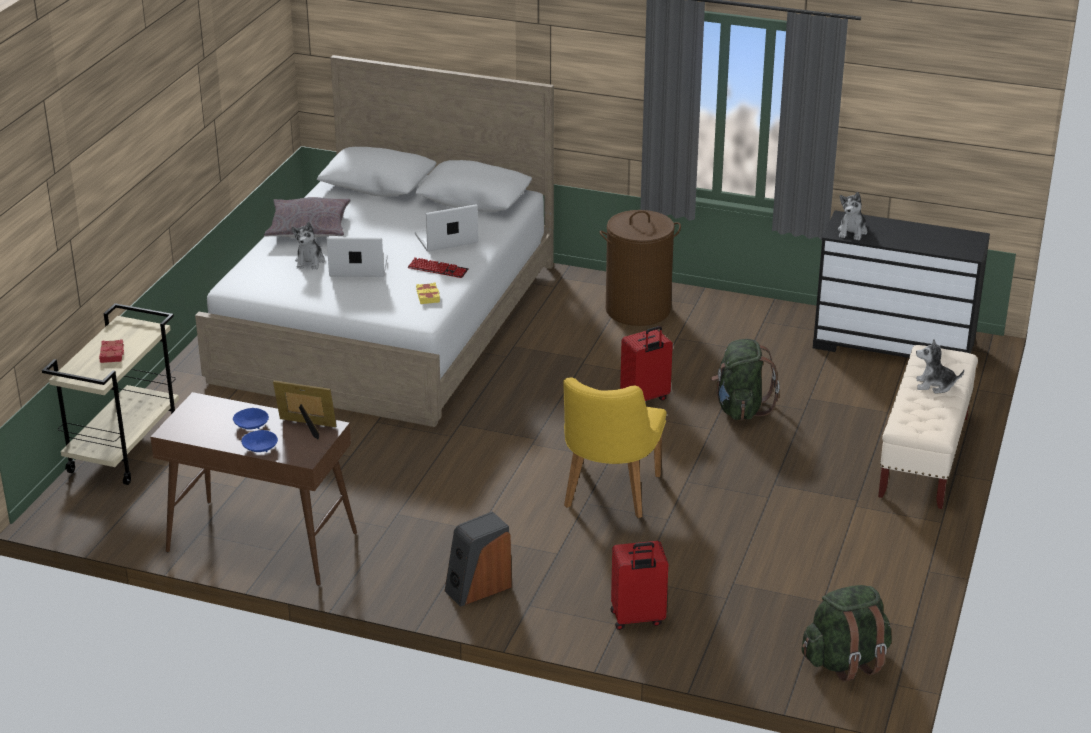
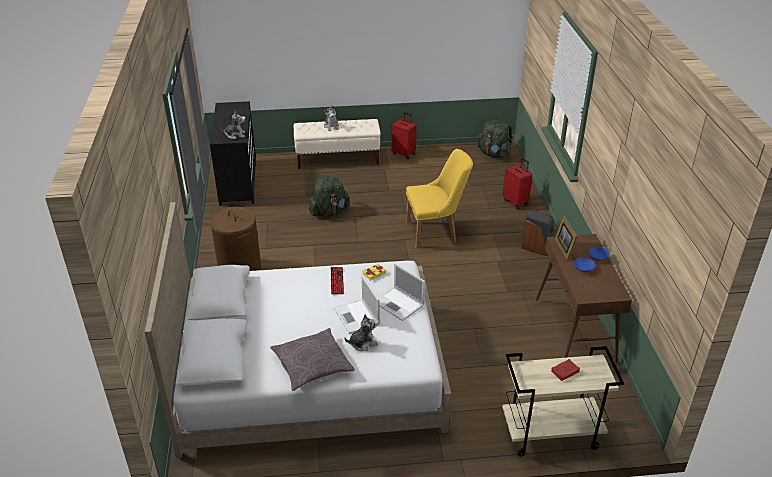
camera: 115 degrees left, 5 degrees up
laptop [415,204,478,252] -> laptop moved to [379,264,425,321]
red suitcase [620,326,673,401] -> red suitcase moved to [391,112,417,159]

